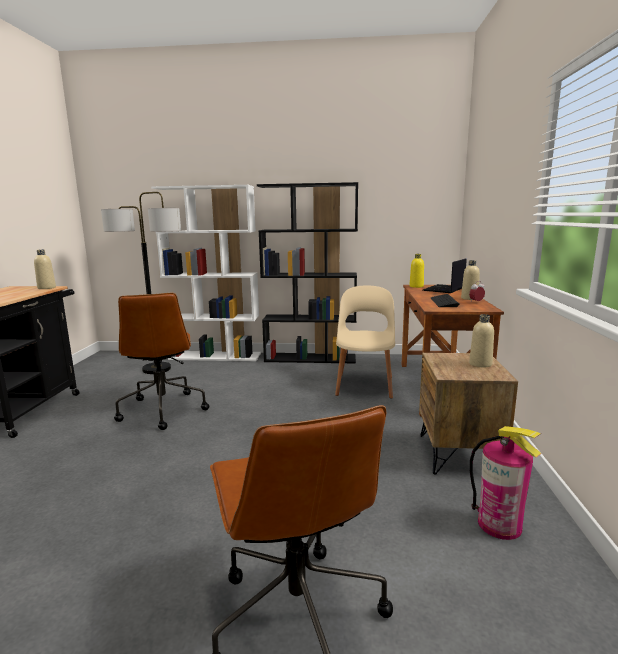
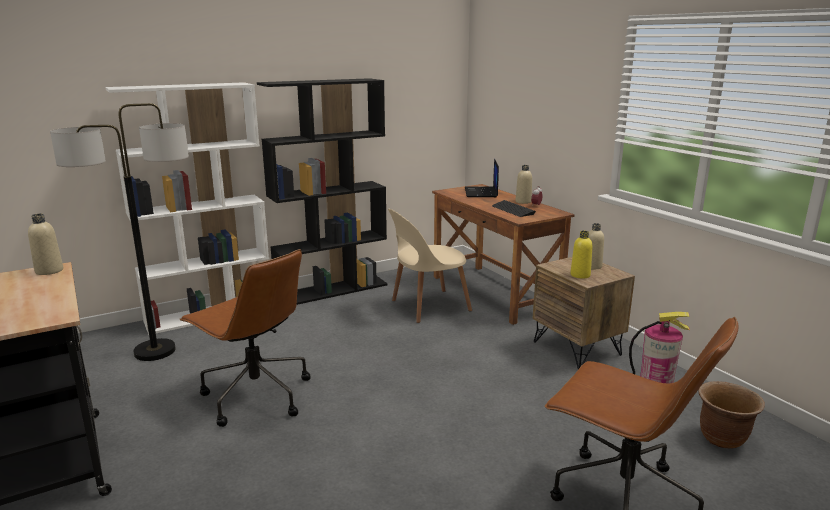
camera: 35 degrees left, 5 degrees up
beige chair [335,286,395,399] -> beige chair turned 90 degrees counterclockwise [388,209,472,323]
yellow bottle [409,254,424,288] -> yellow bottle moved to [570,231,592,279]
none -> brown planter [698,381,765,449]

